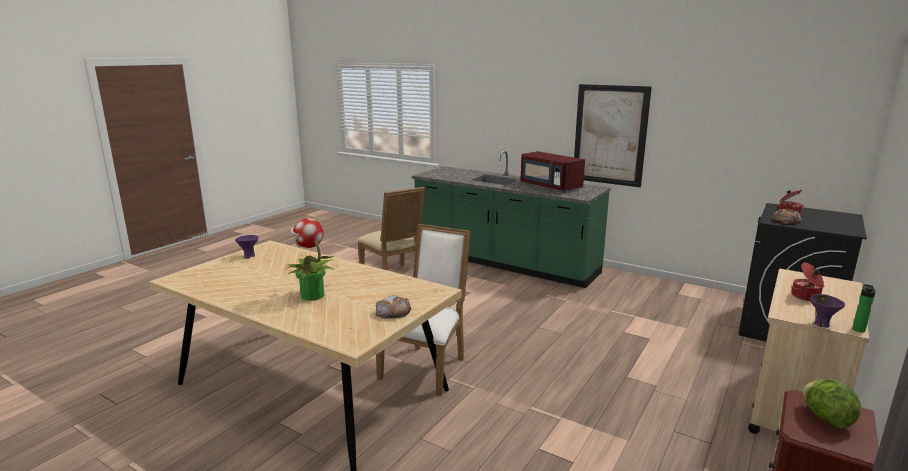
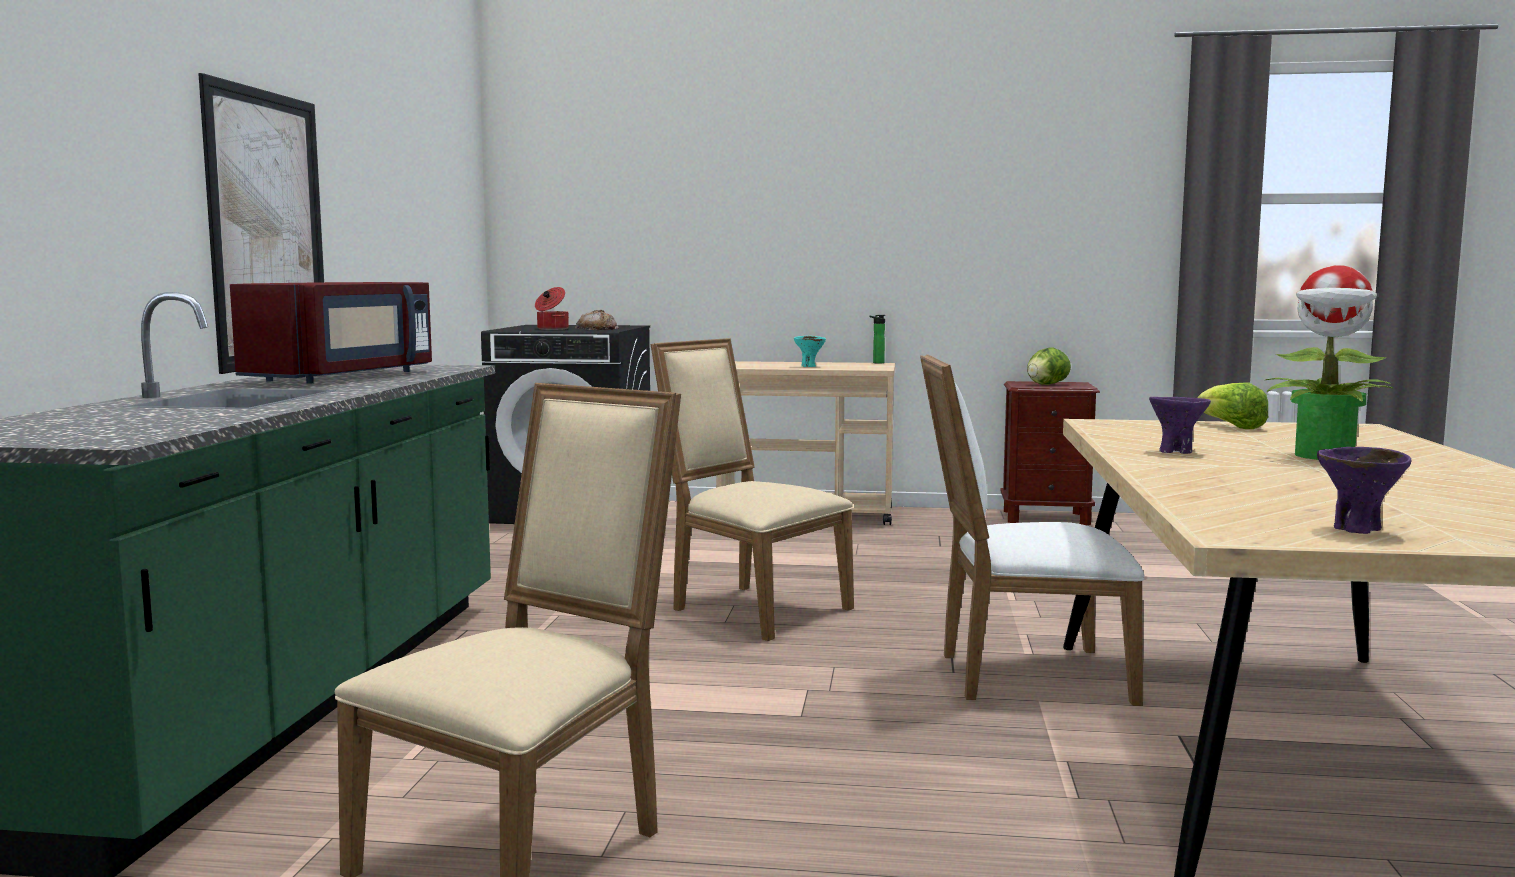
camera: 115 degrees left, 10 degrees down
bread [376,295,411,319] -> lettuce [1197,383,1268,429]
cooking pot [791,262,824,301] -> turquoise bowl [794,336,826,367]
purple bowl [810,294,845,328] -> purple bowl moved to [1149,397,1211,454]
none -> beige chair [650,338,854,641]

